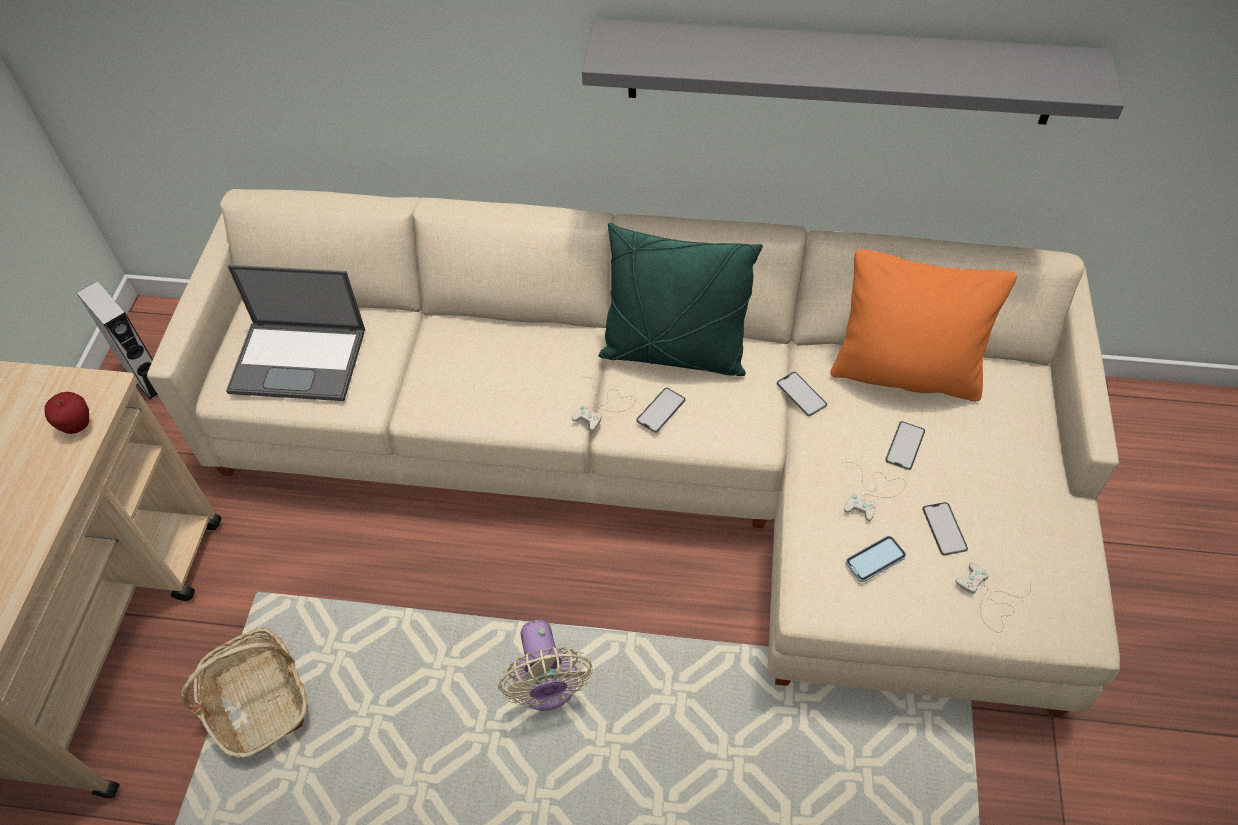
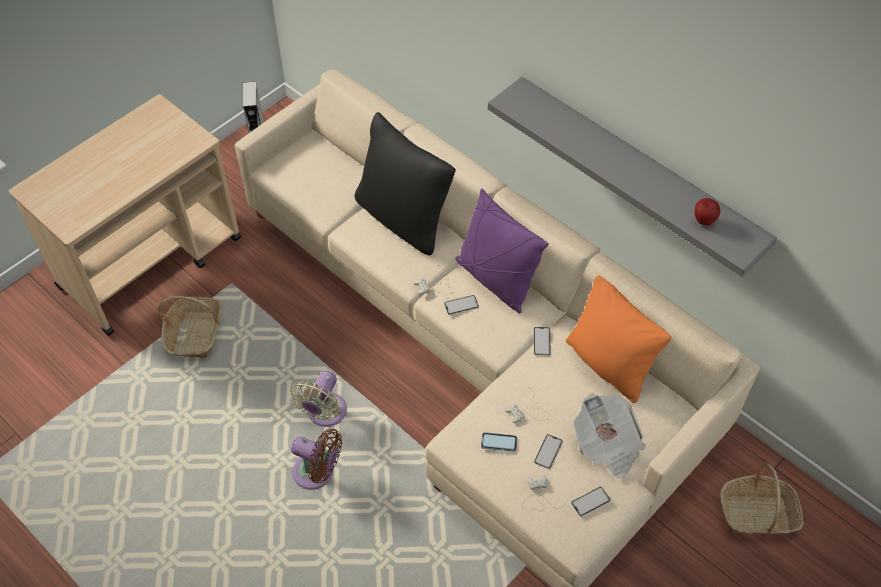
camera: 35 degrees right, 0 degrees up
apple [45,392,89,434] -> apple moved to [694,198,721,226]
laptop [226,265,365,401] -> none
green pillow [599,223,763,376] -> purple pillow [455,189,549,313]
phone [885,421,925,470] -> phone moved to [571,487,610,516]
none -> brown fan [291,429,342,490]
none -> black pillow [354,112,456,255]
none -> newspaper [574,394,646,479]
none -> basket [720,463,804,534]

